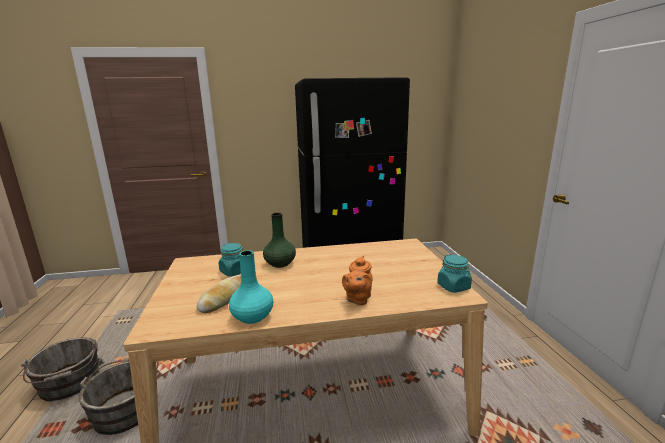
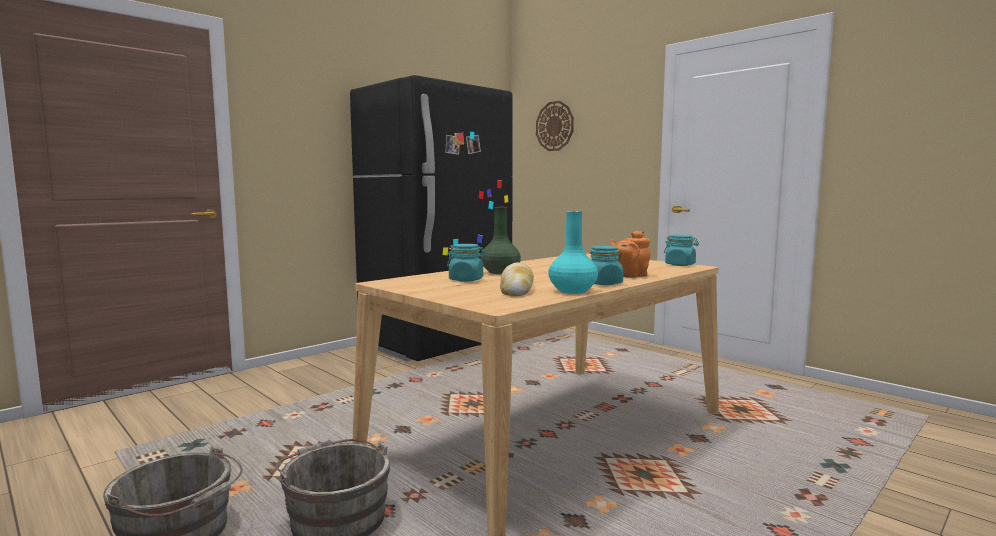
camera: 35 degrees left, 10 degrees down
orange teapot [342,256,372,305] -> orange teapot turned 75 degrees clockwise [610,231,650,278]
none -> wall clock [536,101,574,151]
none -> turquoise jar [590,246,623,285]

